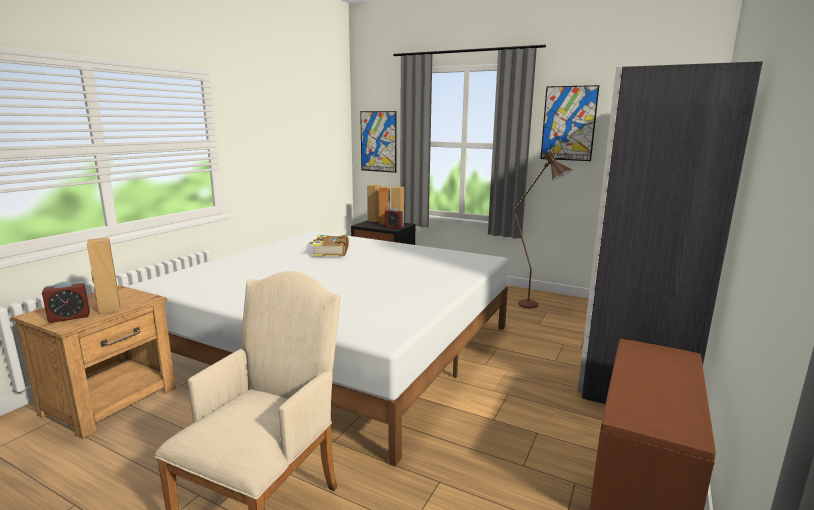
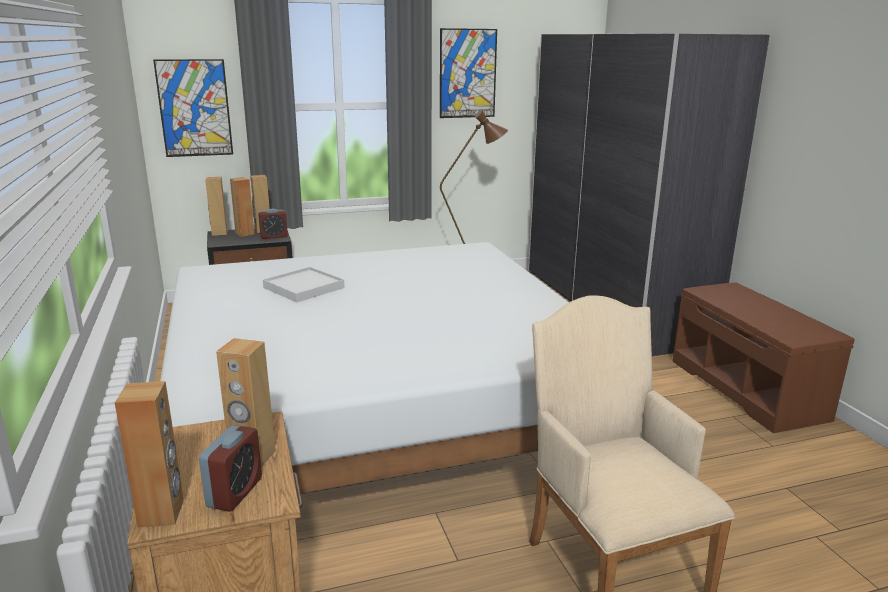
camera: 45 degrees left, 5 degrees up
book [308,235,349,257] -> white tray [263,267,344,302]
none -> brown speaker [115,381,184,528]

